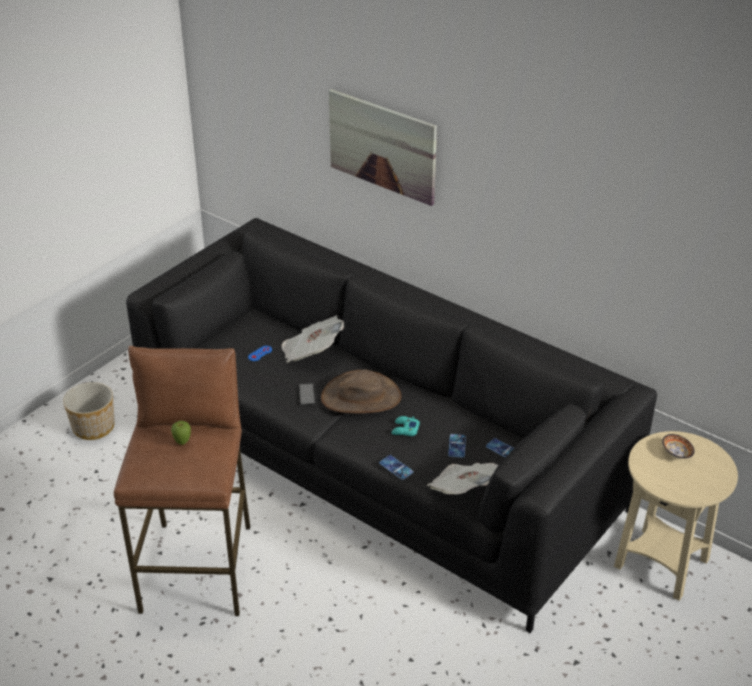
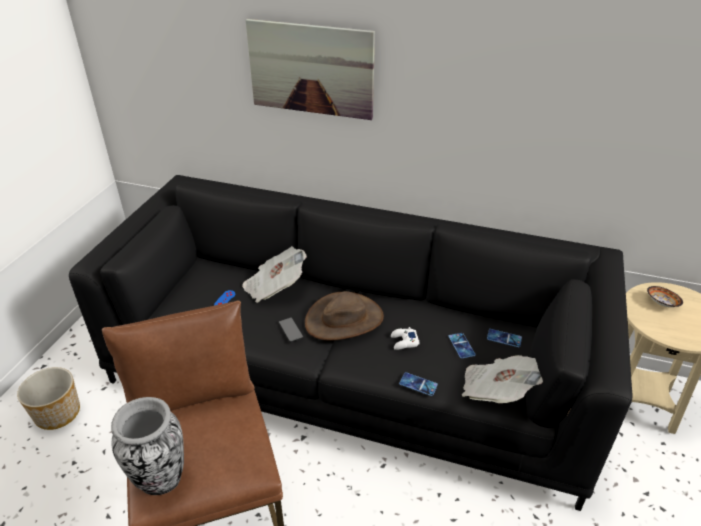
camera: 20 degrees left, 0 degrees up
apple [171,421,191,445] -> none
turquoise game controller [392,416,420,436] -> white game controller [391,327,419,350]
none -> vase [111,397,184,495]

